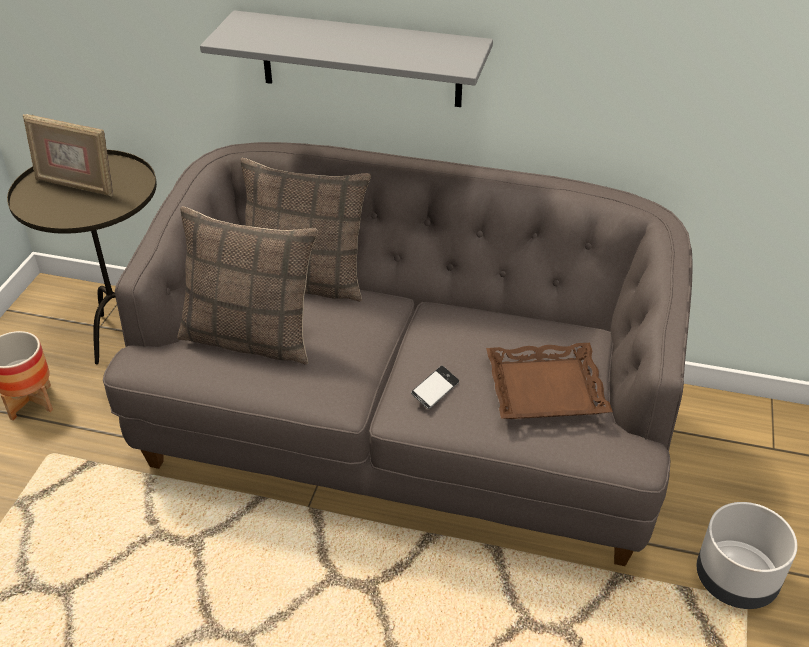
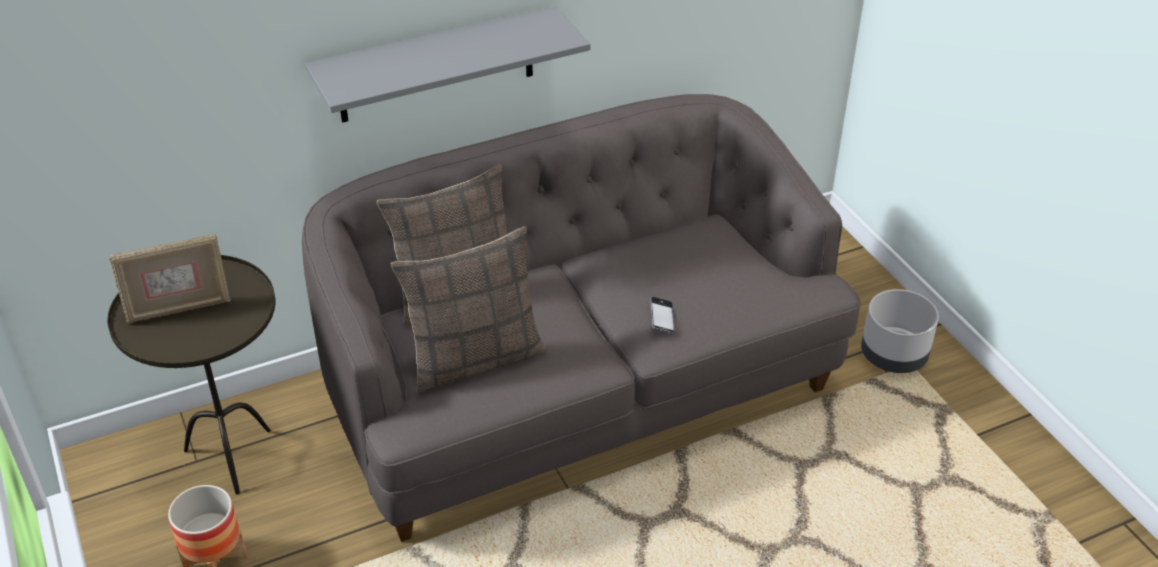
camera: 40 degrees left, 0 degrees up
brown tray [486,343,613,419] -> none

